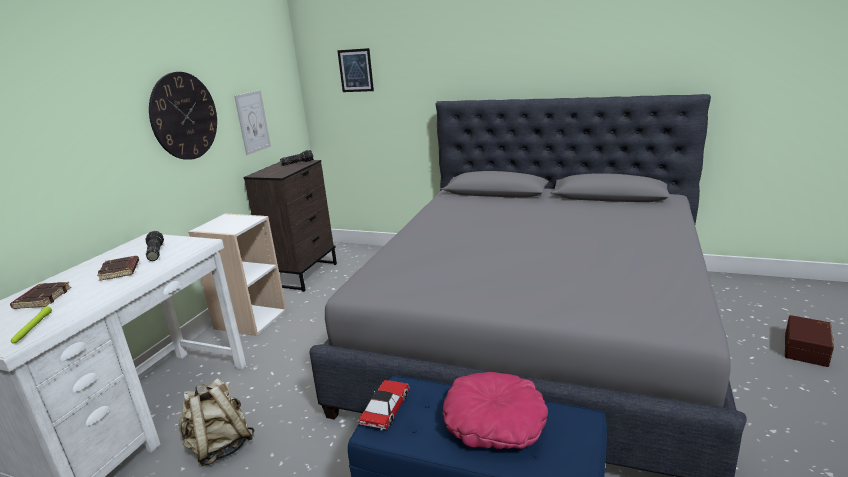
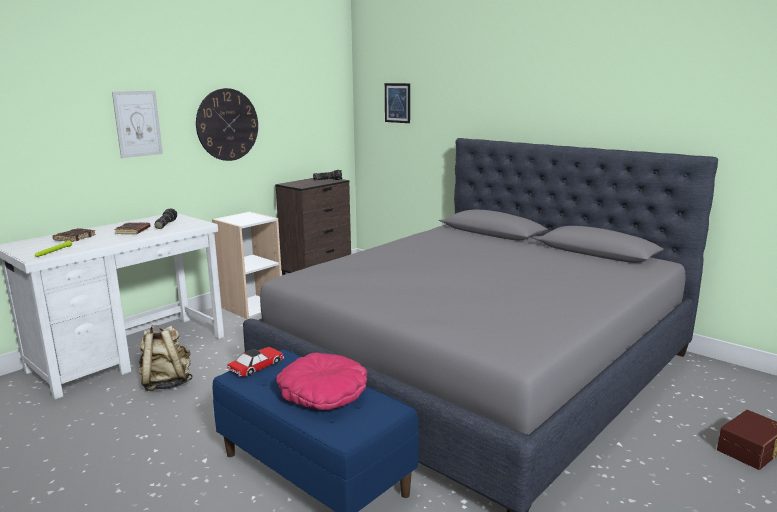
camera: 20 degrees right, 5 degrees down
picture [234,90,271,155] -> picture moved to [112,91,163,158]

